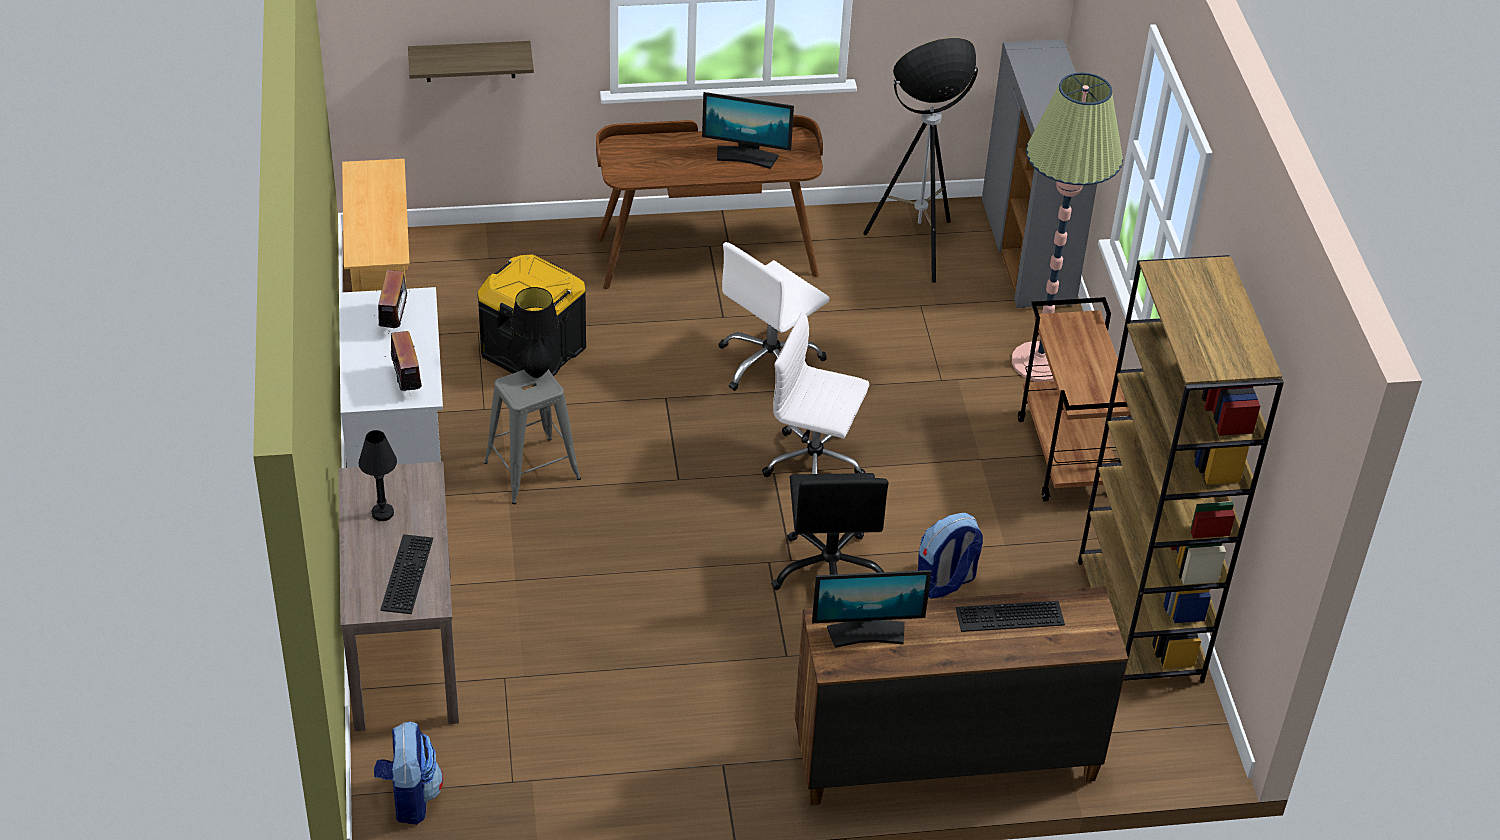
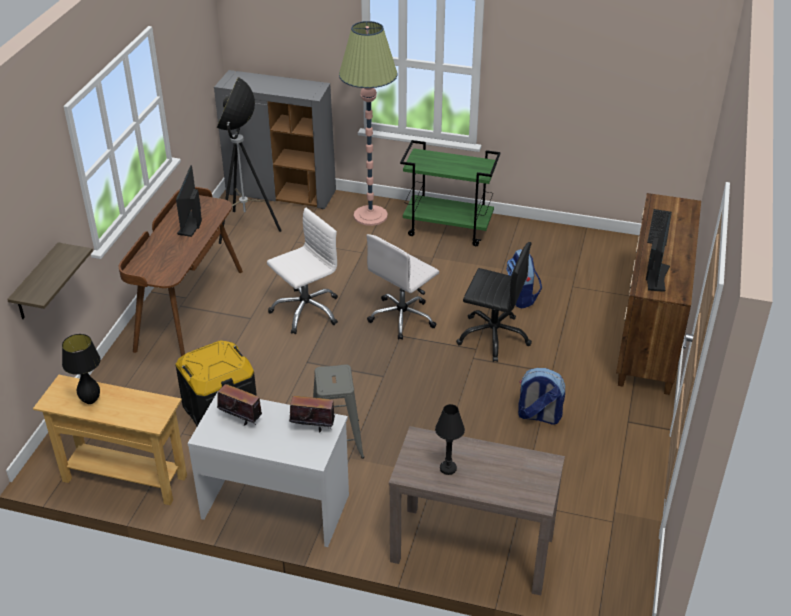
camera: 65 degrees left, 5 degrees down
backpack [374,722,443,825] -> backpack moved to [518,368,565,425]
keyboard [381,534,433,614] -> none
black table lamp [511,287,559,378] -> black table lamp moved to [62,334,101,404]
monitor [702,92,794,169] -> monitor turned 150 degrees clockwise [176,165,202,237]
white office chair [718,242,830,391] -> white office chair turned 105 degrees counterclockwise [267,208,338,334]
brown cart [1018,297,1131,501] -> green cart [400,140,501,246]
brown bookcase [1078,255,1284,683] -> none

